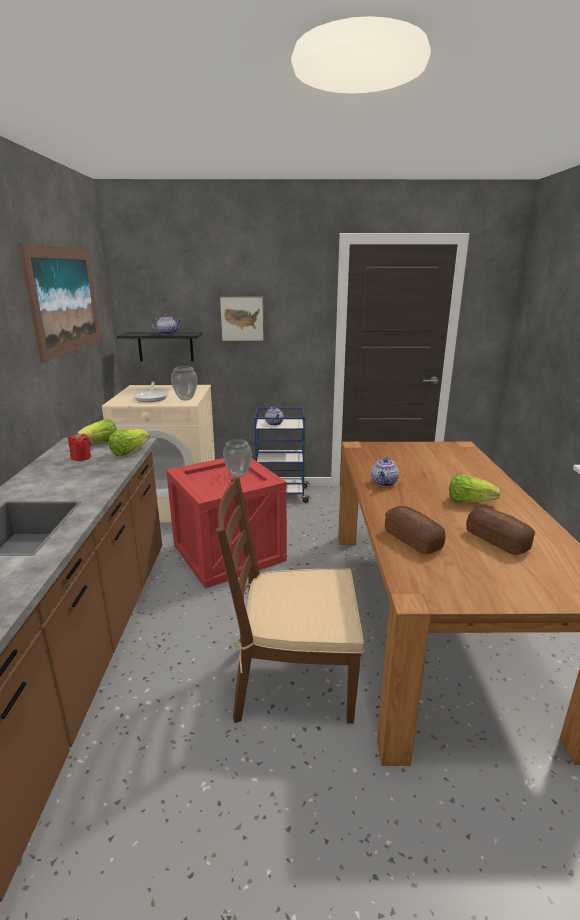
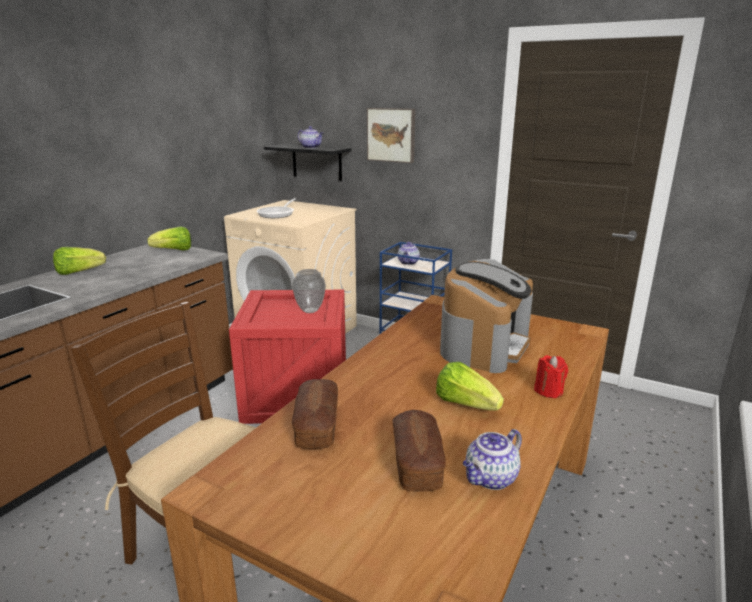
camera: 30 degrees right, 0 degrees up
picture [18,243,101,363] -> none
red candle [68,433,91,461] -> red candle moved to [534,355,568,398]
lettuce [109,429,150,456] -> lettuce moved to [53,247,106,275]
vase [171,366,198,401] -> none
teapot [371,457,399,487] -> teapot moved to [463,429,522,490]
none -> coffee machine [440,259,533,373]

